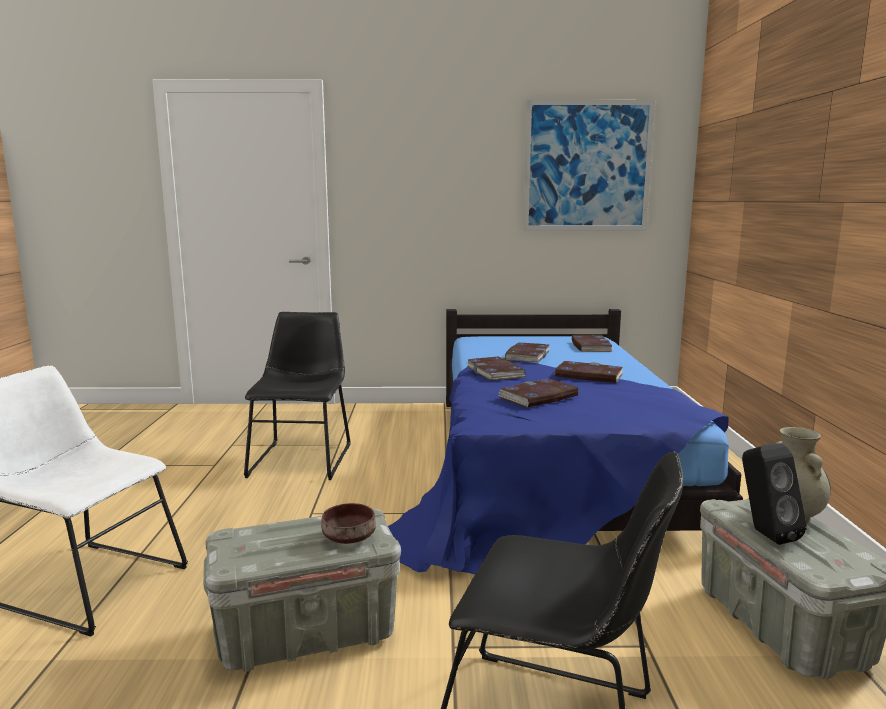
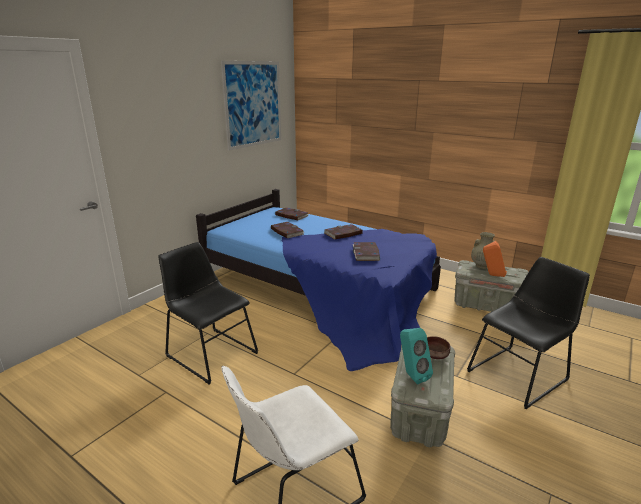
camera: 55 degrees left, 10 degrees up
book [467,357,526,381] -> none
black speaker [742,443,807,545] -> orange speaker [483,241,507,277]
none -> turquoise speaker [400,328,433,384]

